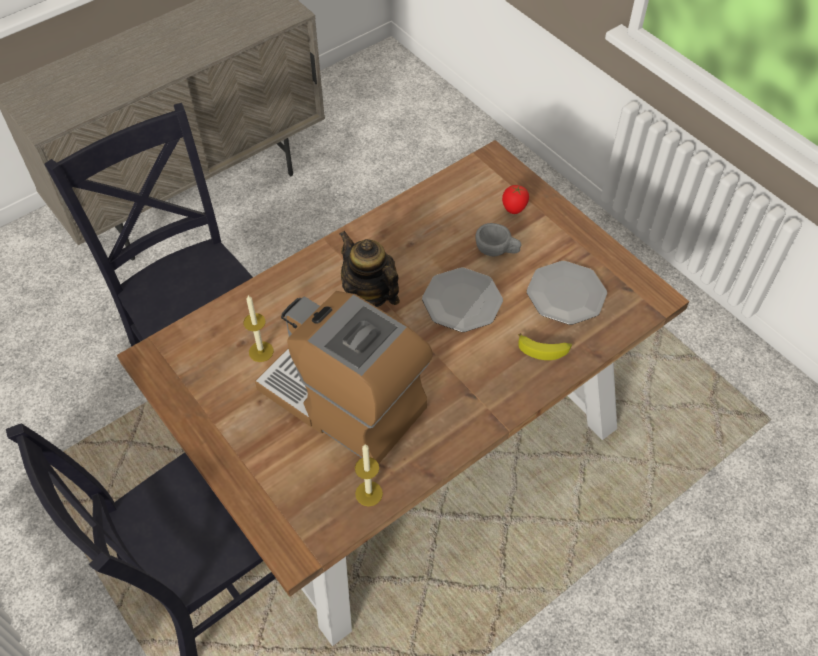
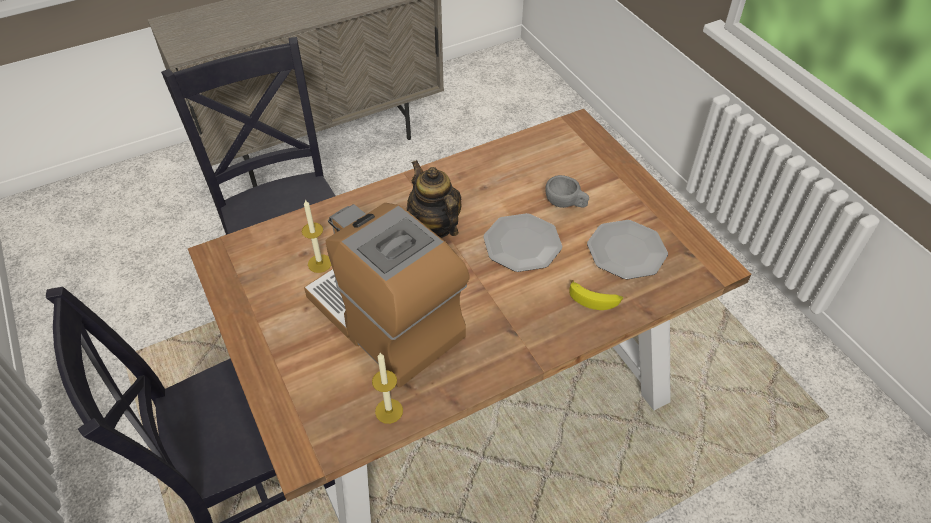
camera: 10 degrees right, 5 degrees down
tomato [502,185,529,214] -> none

